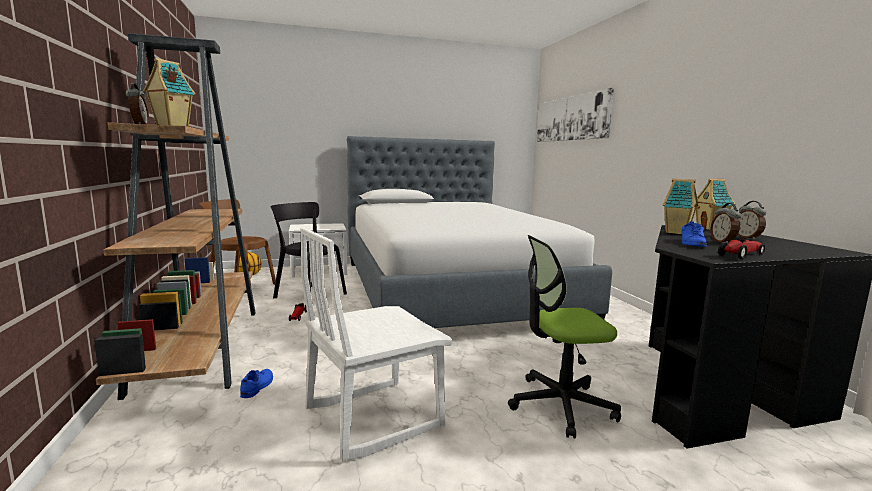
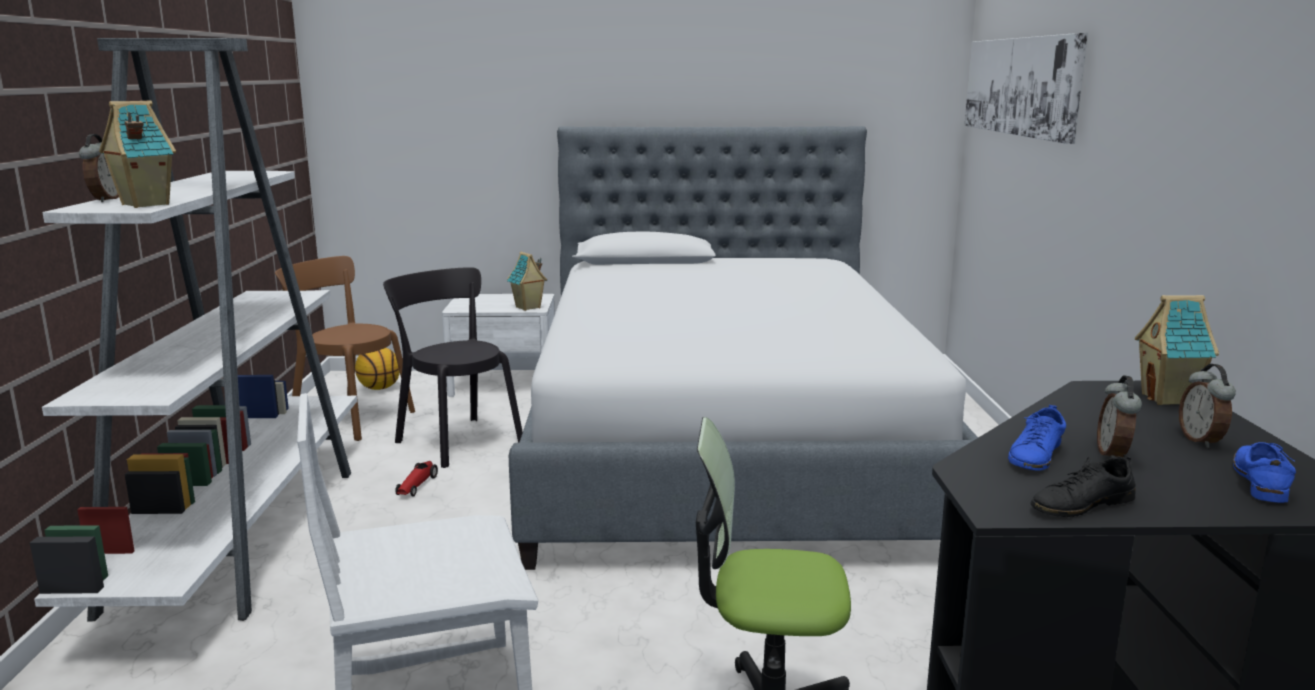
camera: 15 degrees right, 5 degrees up
brown bookcase [94,33,256,400] -> white bookcase [30,38,357,621]
blue shoe [240,369,273,398] -> blue shoe moved to [1233,442,1296,503]
toy house [663,179,698,234] -> toy house moved to [507,252,547,311]
toy car [718,239,765,259] -> black shoe [1031,455,1136,517]

